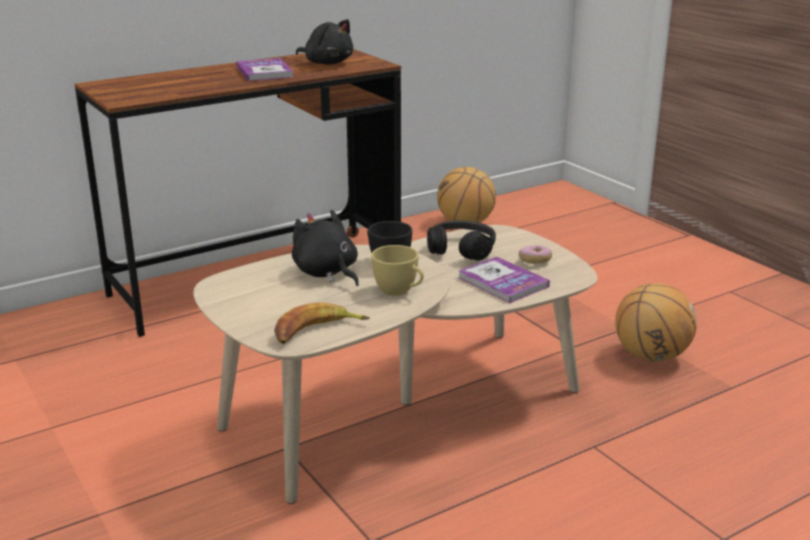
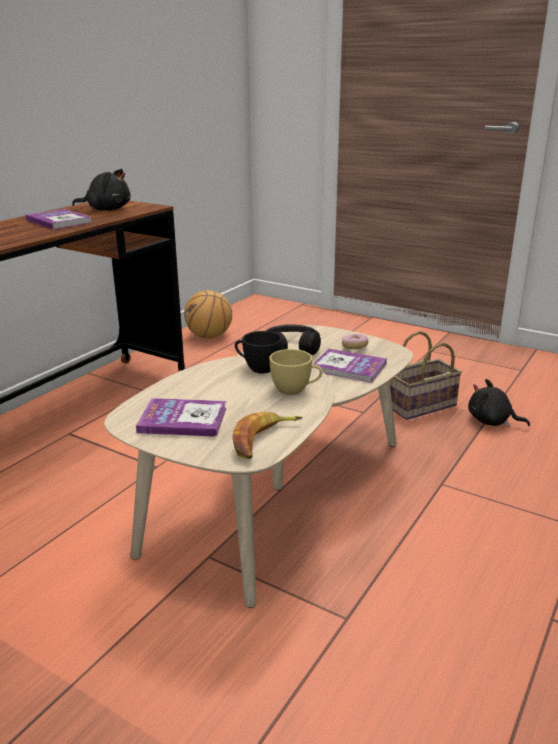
camera: 25 degrees left, 0 degrees up
black plush toy [292,210,359,286] -> black plush toy moved to [468,379,530,427]
basketball [615,283,697,362] -> basket [390,331,462,420]
none -> book [136,398,227,437]

